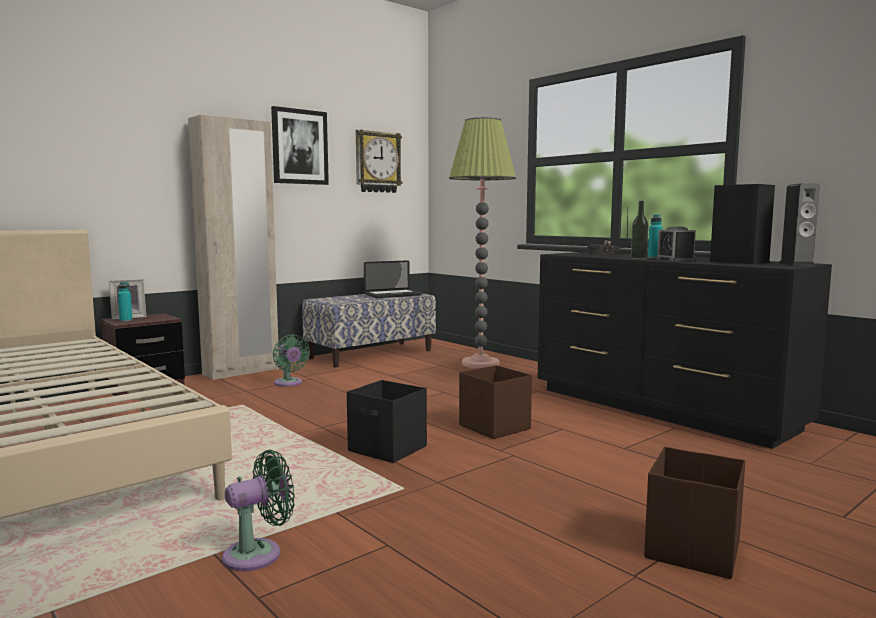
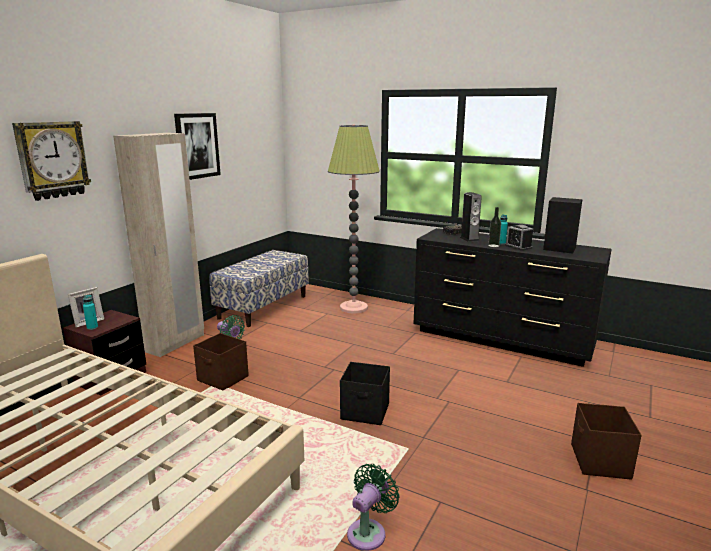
camera: 20 degrees left, 10 degrees up
wall clock [356,129,402,193] -> wall clock moved to [12,121,91,201]
laptop [364,260,422,298] -> none
brown storage box [459,365,532,439] -> brown storage box moved to [193,333,249,391]
speaker [779,183,819,265] -> speaker moved to [460,192,482,242]

